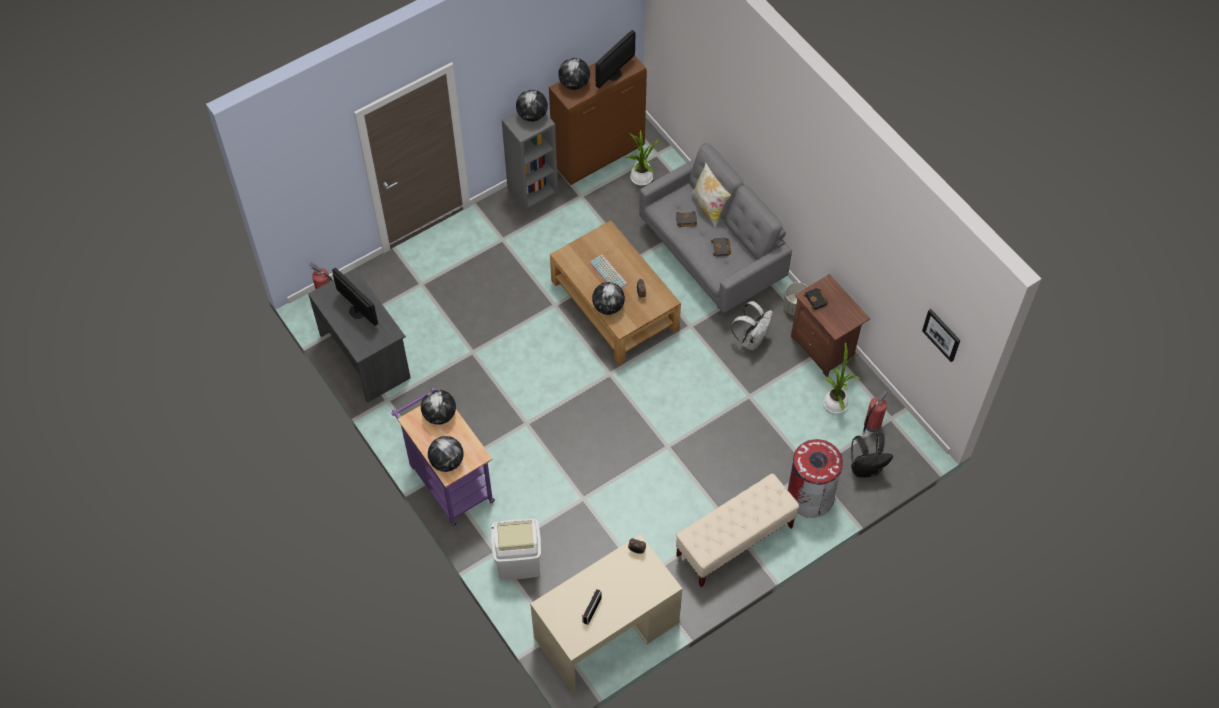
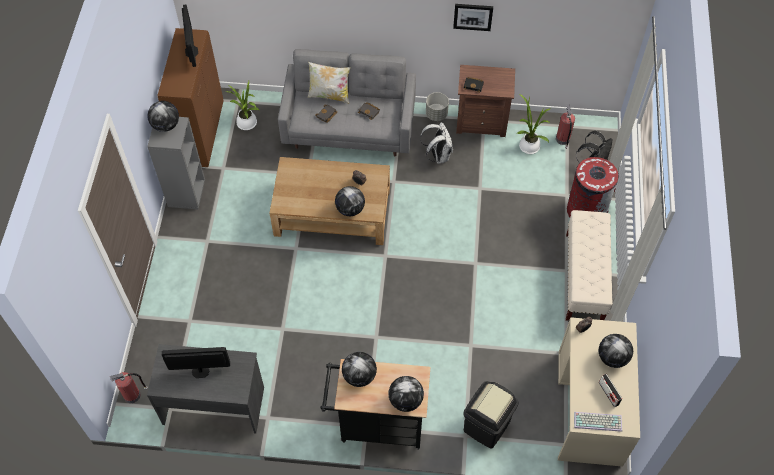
camera: 50 degrees left, 0 degrees up
purple cart [391,387,495,526] -> black cart [321,359,430,449]
white trash can [491,519,541,580] -> black trash can [463,381,519,449]
globe [558,58,590,90] -> globe moved to [599,334,633,368]
keyboard [590,255,628,288] -> keyboard moved to [574,412,622,432]
picture [922,309,960,362] -> picture moved to [453,4,493,31]

